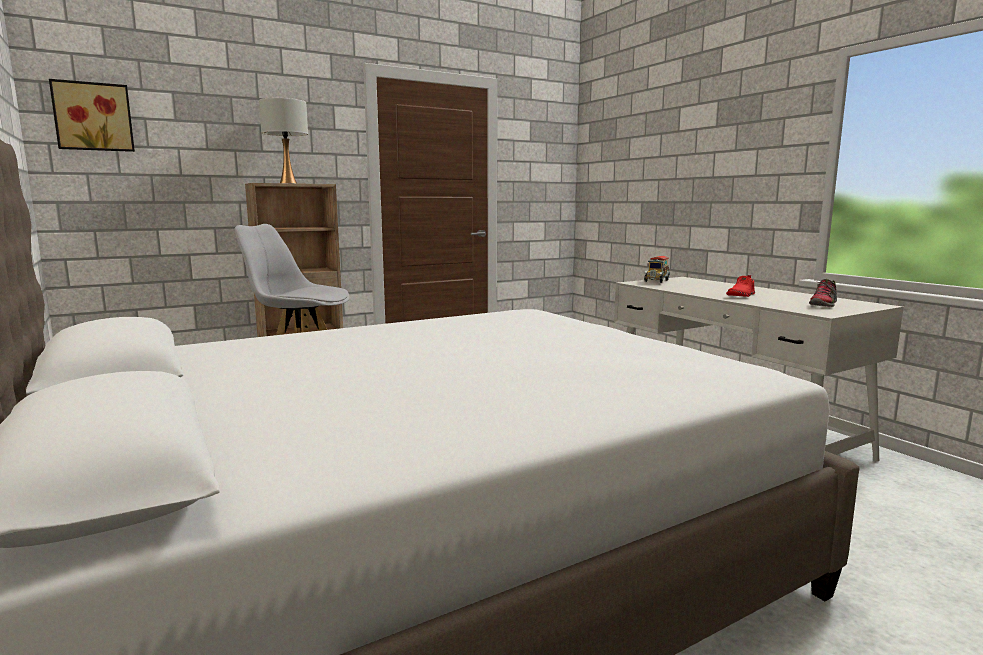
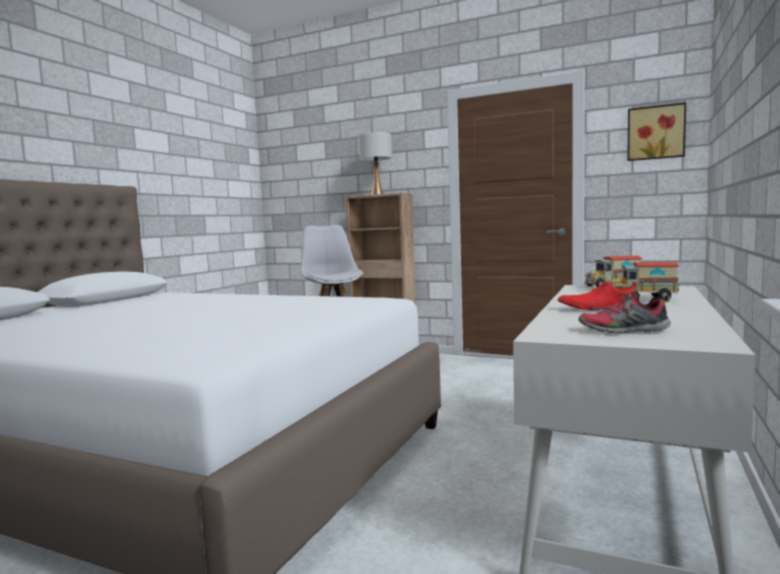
camera: 55 degrees right, 5 degrees down
picture [49,79,135,152] -> picture moved to [627,102,686,161]
none -> toy truck [609,262,679,301]

